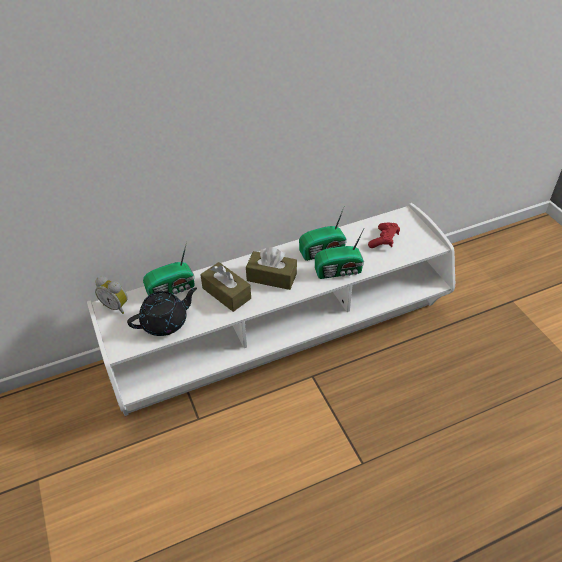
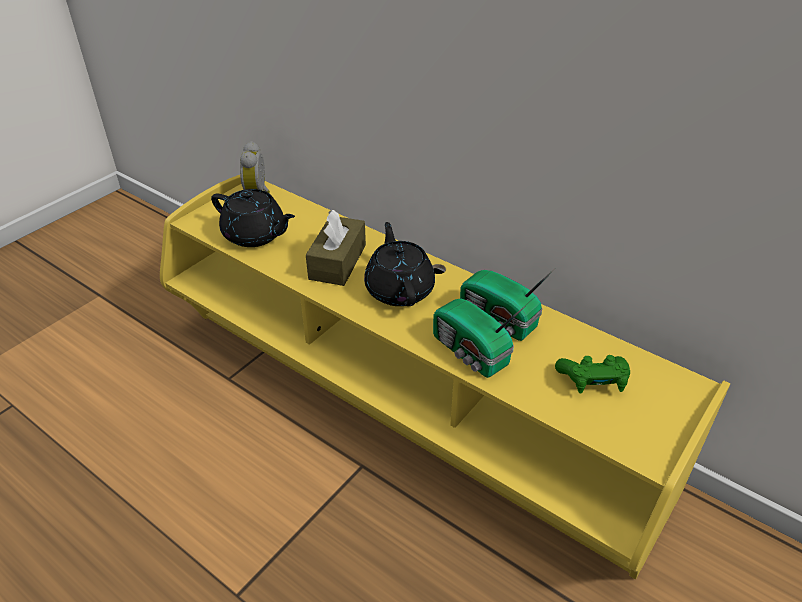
camera: 60 degrees right, 5 degrees down
white tv stand [87,203,455,416] -> yellow tv stand [160,175,730,579]
radio [143,241,195,296] -> none
brown tissue box [246,247,297,290] -> black teapot [364,222,435,306]
red game controller [368,223,400,248] -> green game controller [555,355,630,394]

